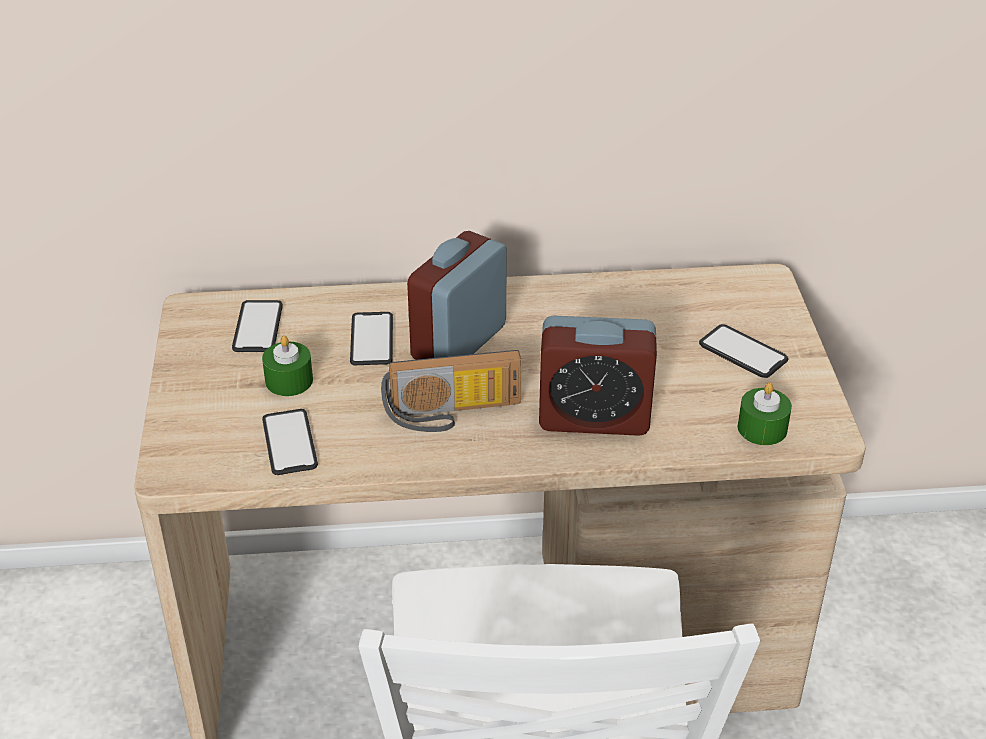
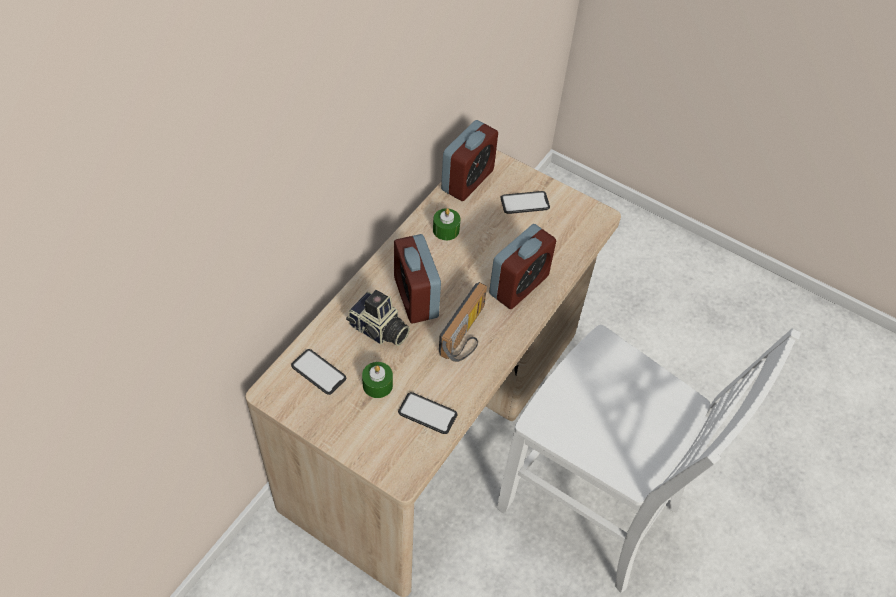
camera: 55 degrees left, 15 degrees up
phone [350,312,393,365] -> camera [346,290,410,346]
green candle [738,382,792,445] -> green candle moved to [433,208,461,241]
none -> alarm clock [441,120,498,201]

